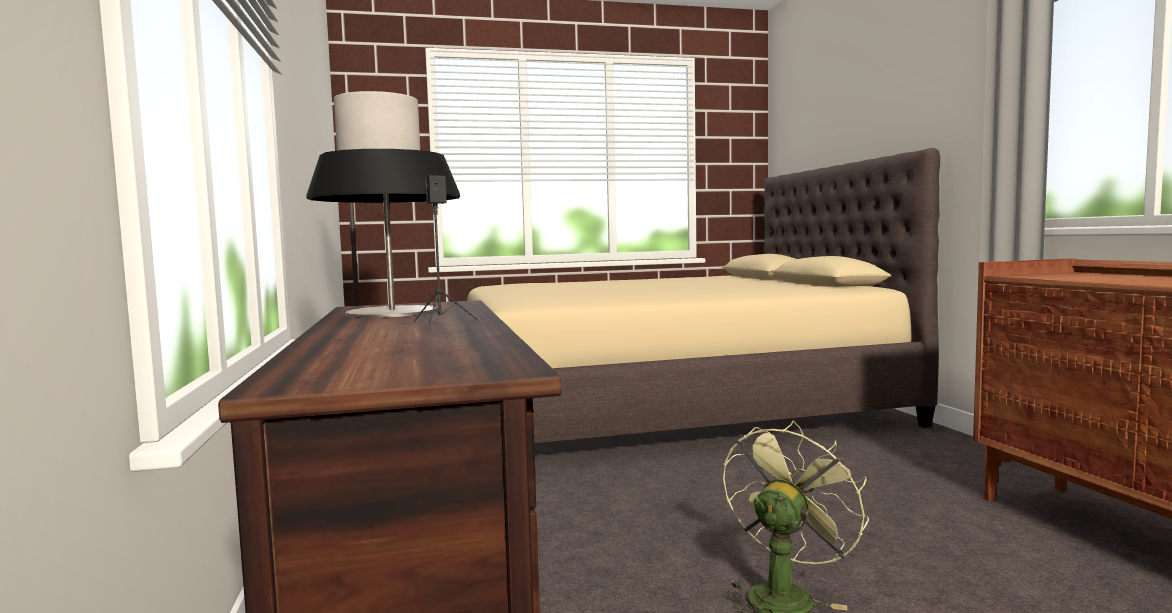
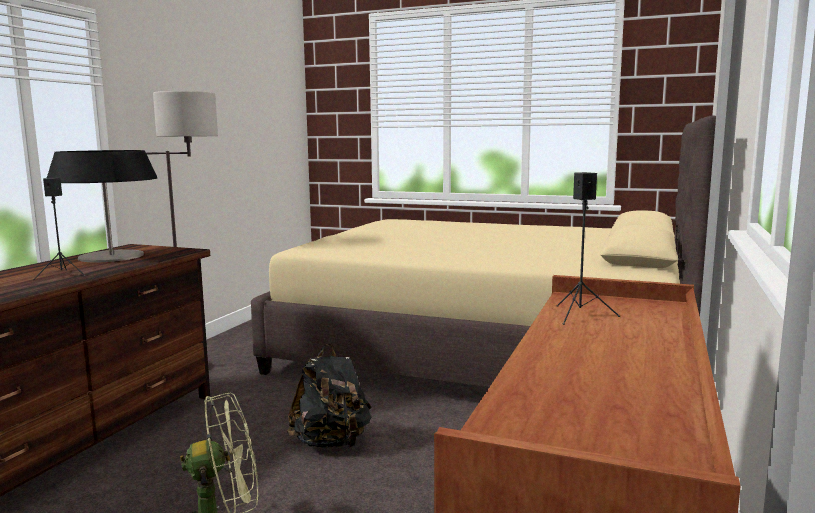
camera: 35 degrees right, 5 degrees up
none -> black backpack [287,344,371,448]
none -> black speaker [557,172,620,325]

